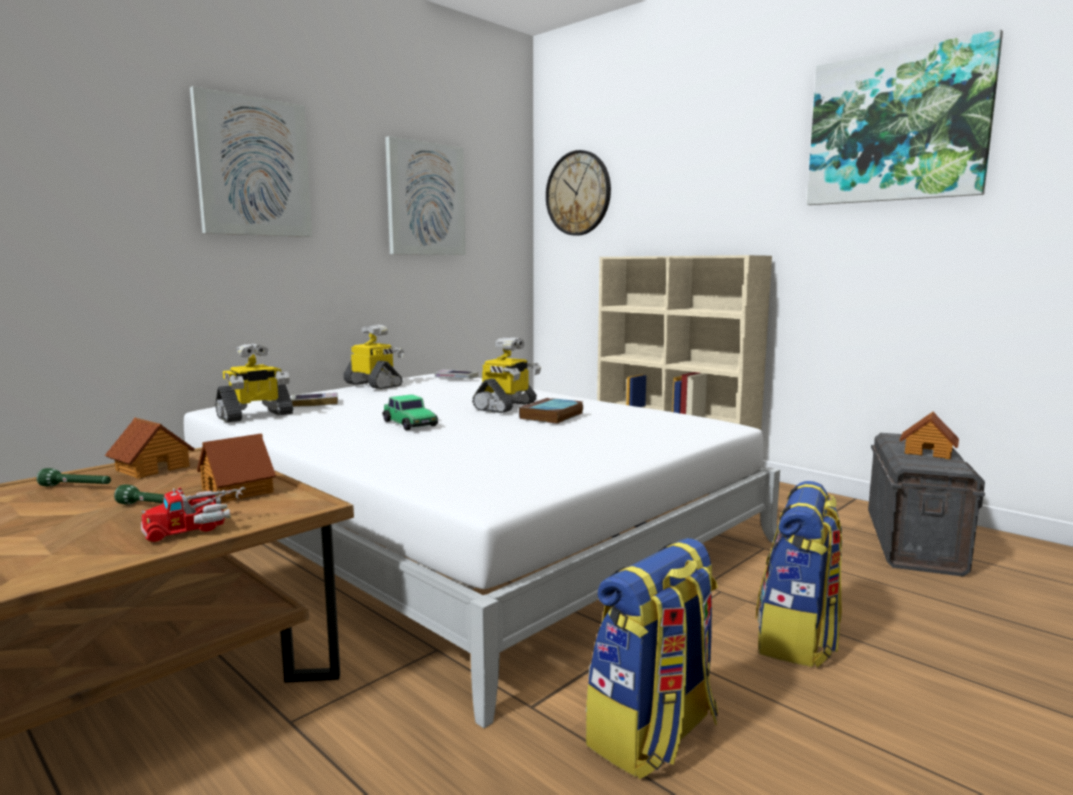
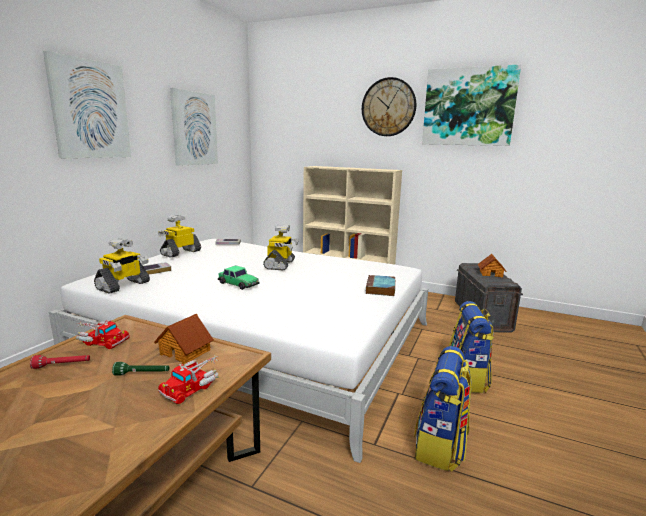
camera: 20 degrees left, 5 degrees up
green flashlight [37,468,111,487] -> red flashlight [30,355,90,369]
toy house [104,418,195,479] -> toy truck [76,320,130,349]
toy robot [343,324,404,389] -> toy robot turned 75 degrees counterclockwise [158,215,201,258]
book [519,398,583,424] -> book moved to [366,275,395,296]
wall clock [546,150,611,236] -> wall clock moved to [362,77,416,136]

